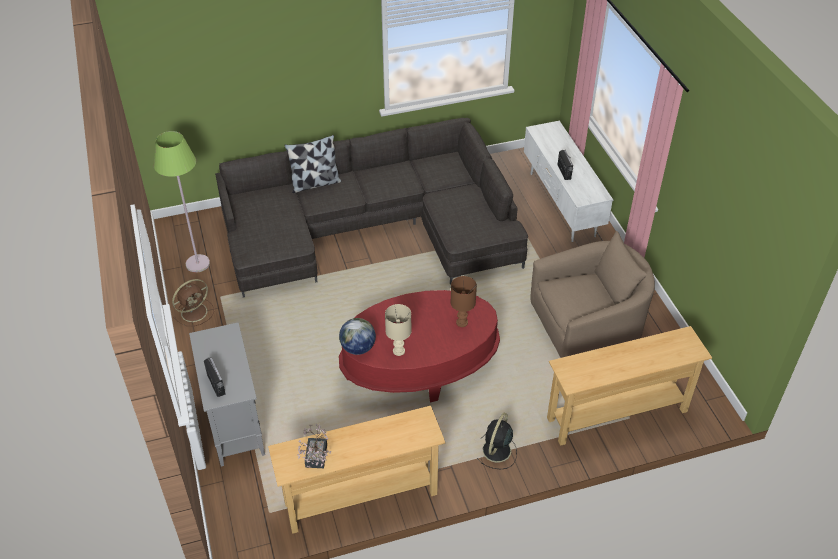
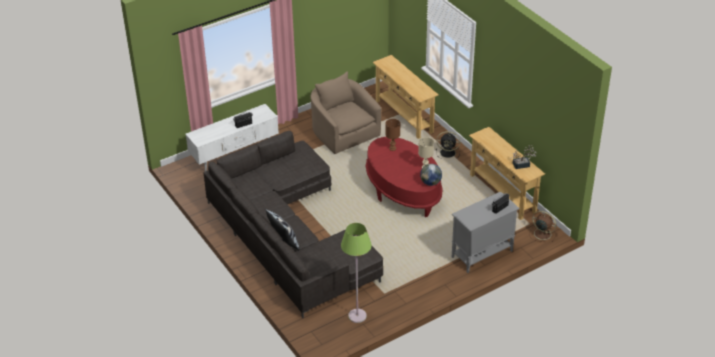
camera: 105 degrees left, 5 degrees down
brown fan [172,279,214,326] -> brown fan moved to [529,211,556,242]

